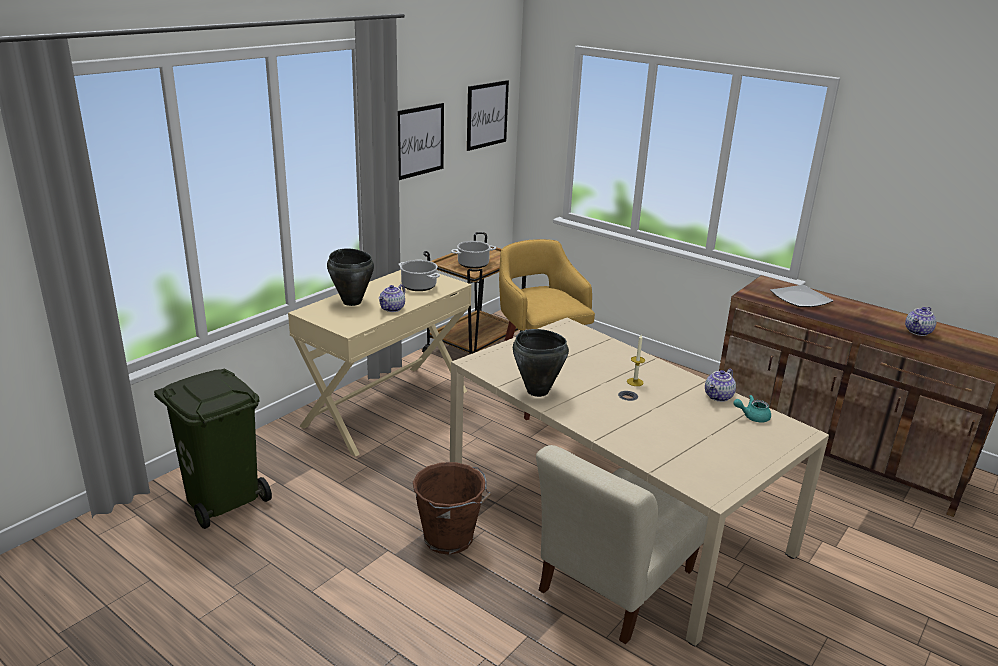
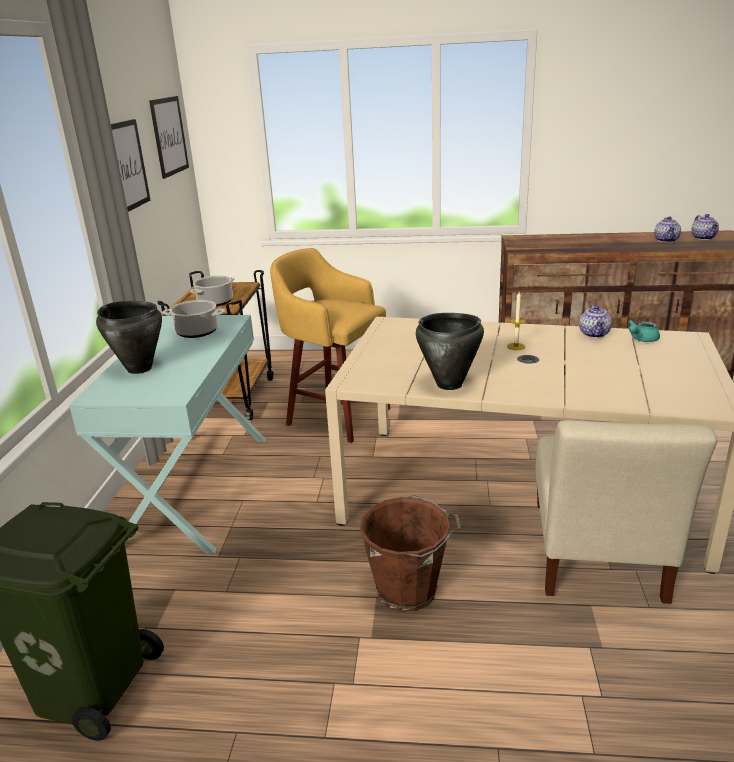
camera: 30 degrees left, 0 degrees up
beige desk [288,270,471,457] -> turquoise desk [69,315,266,554]
teapot [379,284,405,312] -> teapot moved to [692,214,719,240]
plate [770,285,833,307] -> none

